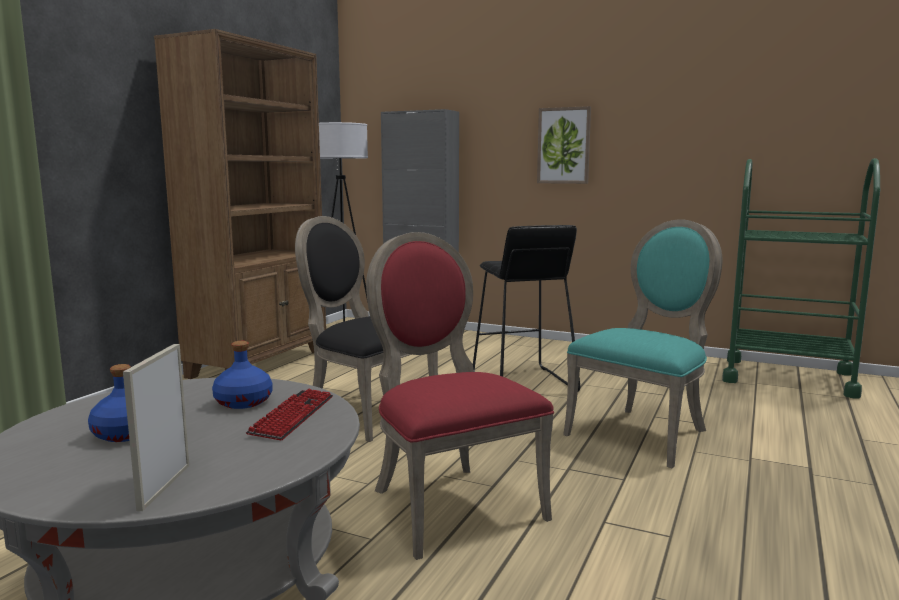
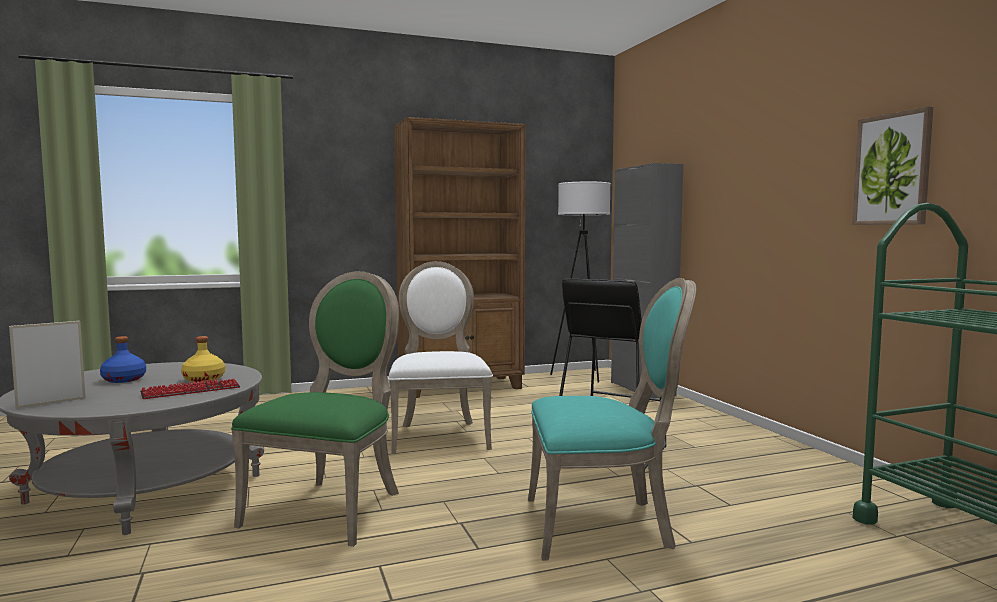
camera: 45 degrees right, 5 degrees down
blue bottle [212,341,272,409] -> yellow bottle [181,336,225,383]
black chair [295,216,438,442] -> white chair [388,261,493,454]
red chair [366,232,554,560] -> green chair [231,271,399,547]
picture [537,106,591,184] -> picture moved to [852,106,933,225]

